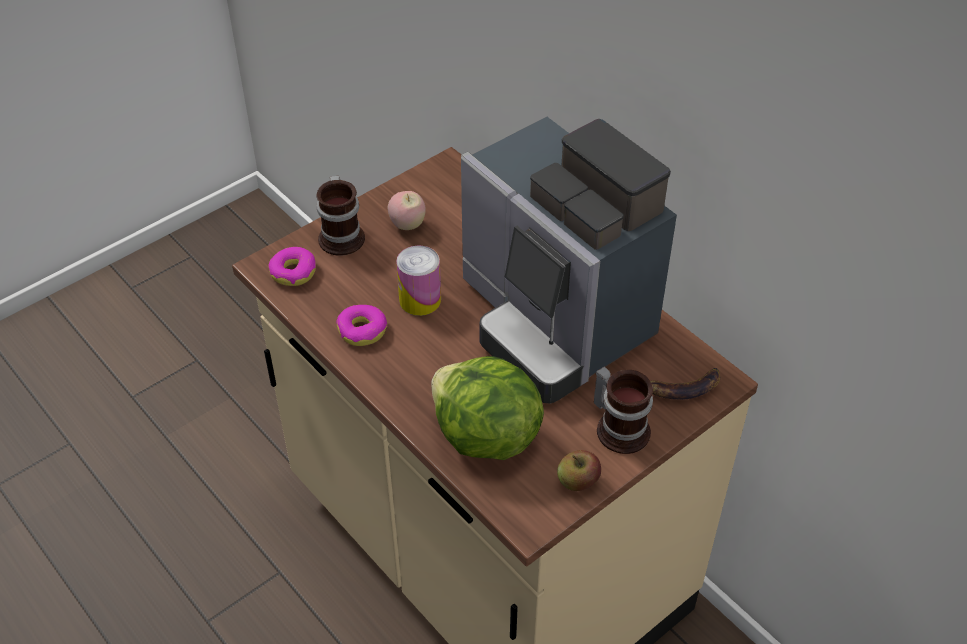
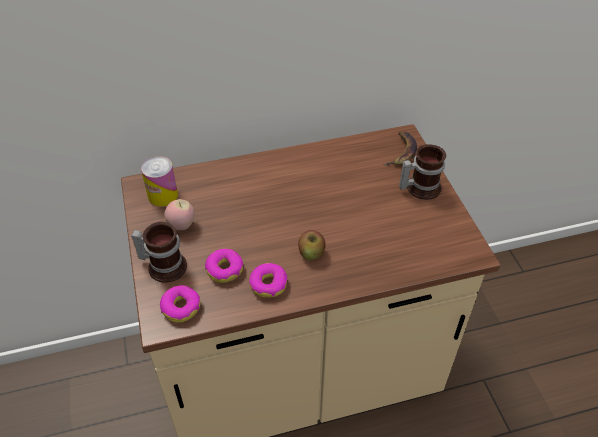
camera: 65 degrees left, 0 degrees up
can [396,245,441,316] -> can moved to [141,156,178,207]
lettuce [431,356,544,460] -> none
coffee machine [461,117,677,404] -> none
apple [557,450,601,491] -> apple moved to [298,230,325,260]
none -> donut [205,249,243,283]

